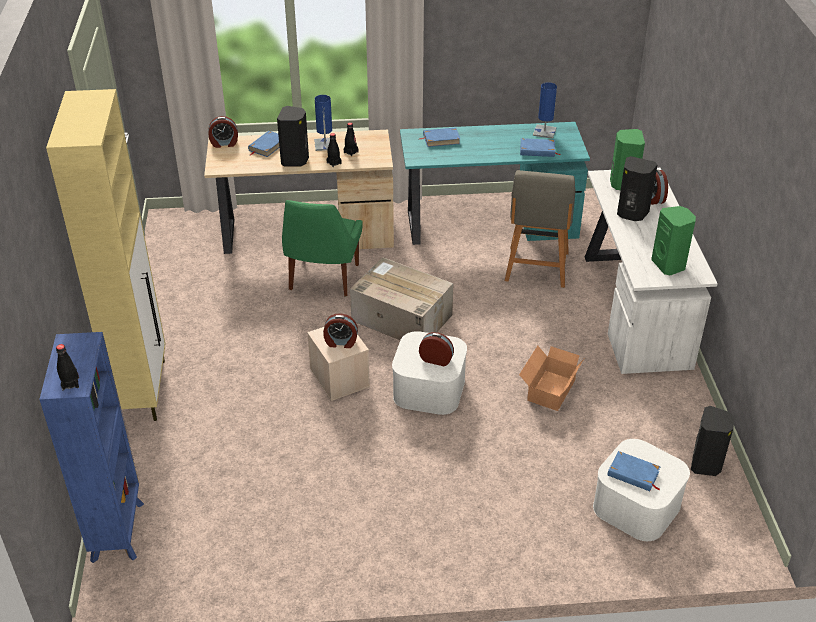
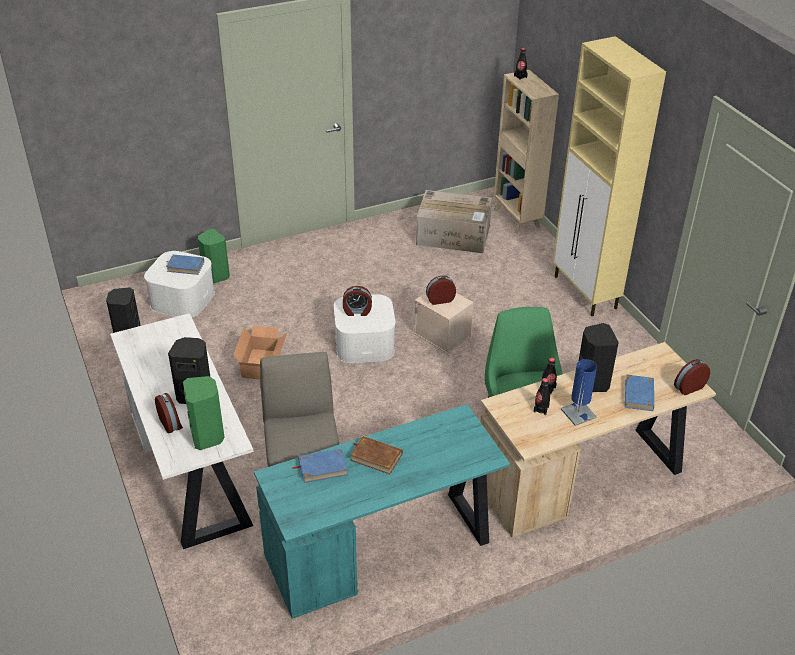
camera: 160 degrees right, 0 degrees up
blue bookcase [39,332,144,563] -> beige bookcase [494,70,559,234]
cardboard box [350,257,454,340] -> cardboard box moved to [416,190,492,253]
blue book [418,127,461,147] -> none
blue table lamp [533,82,557,139] -> none
green speaker [651,206,696,275] -> green speaker moved to [198,229,230,283]
none -> brown book [350,436,403,474]

